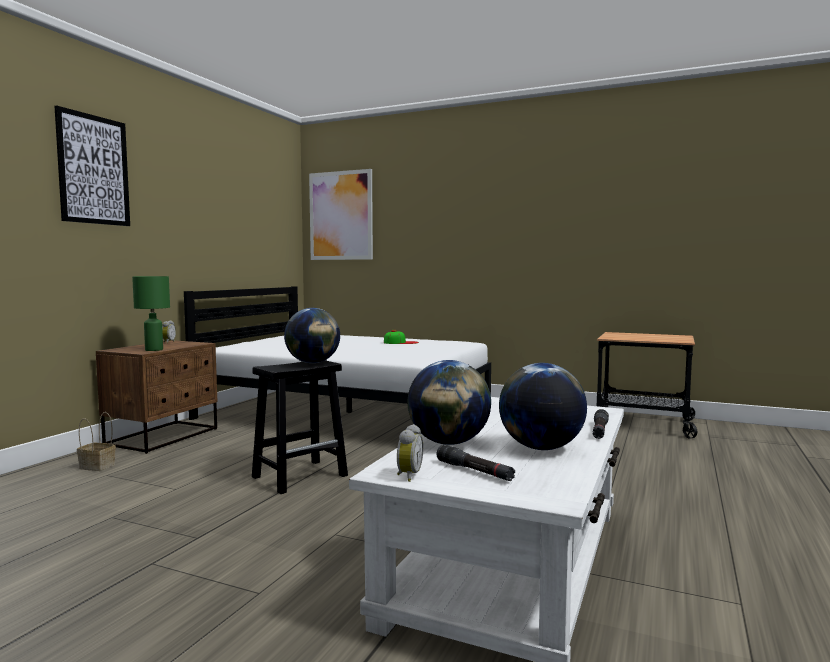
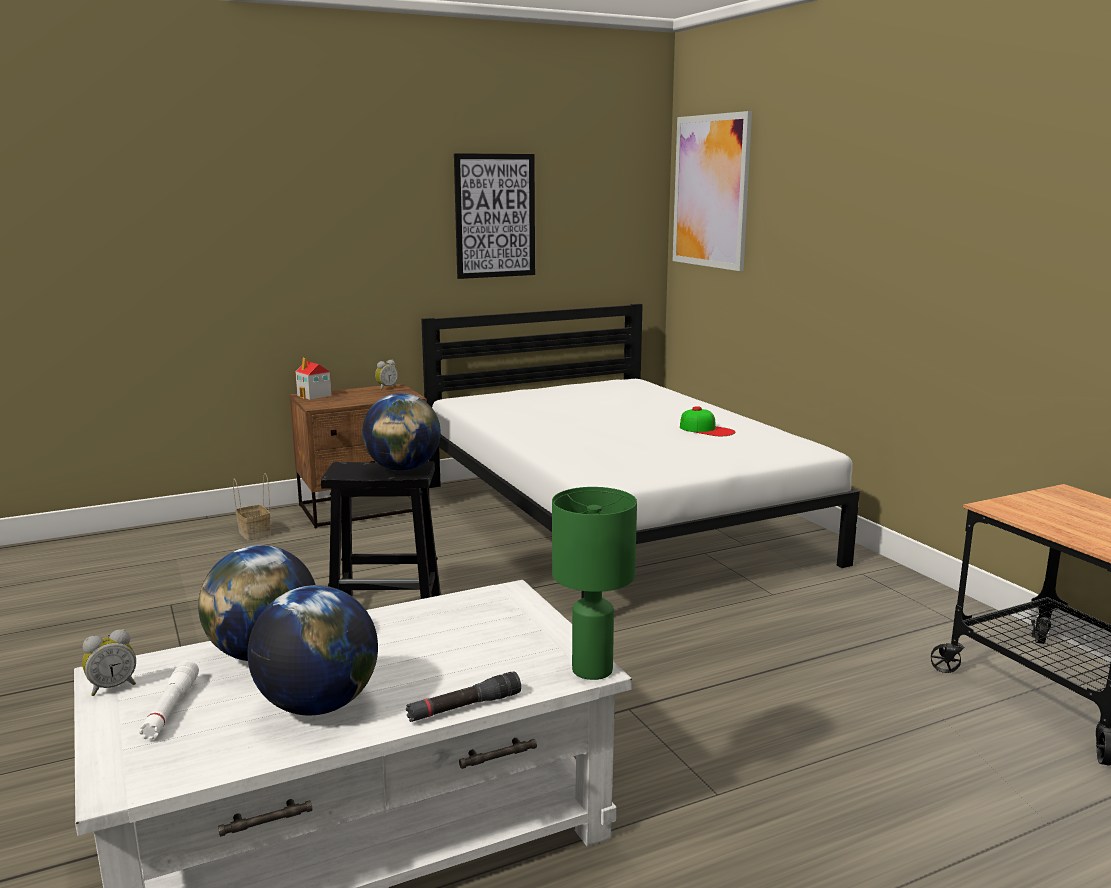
camera: 40 degrees right, 10 degrees up
picture [54,105,130,226] -> picture moved to [454,153,535,279]
green table lamp [132,276,170,351] -> green table lamp moved to [552,487,637,680]
black flashlight [436,444,515,481] -> white flashlight [139,660,199,740]
none -> toy house [296,358,332,400]

